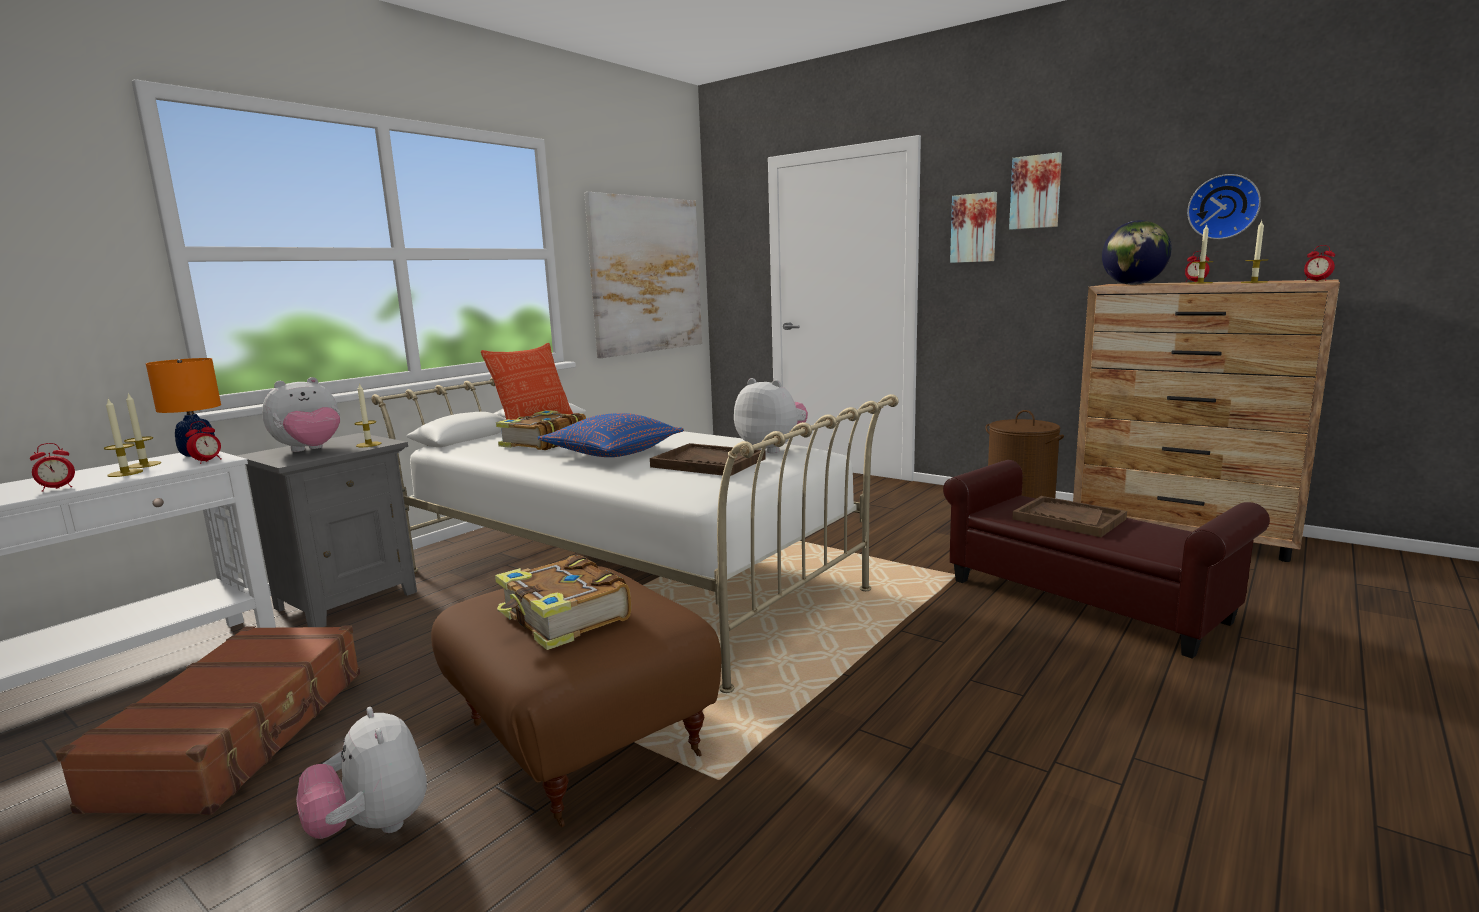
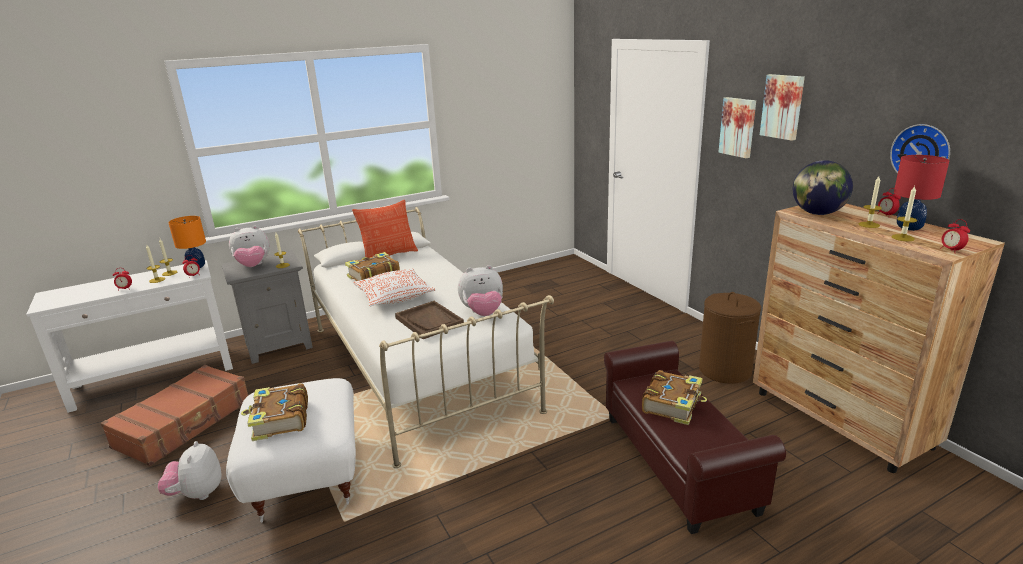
camera: 25 degrees right, 10 degrees up
brown ottoman [431,566,721,827] -> white ottoman [226,378,356,523]
blue pillow [537,413,684,457] -> white pillow [353,269,435,306]
picture [584,192,702,358] -> none
plush toy [734,378,808,453] -> plush toy turned 105 degrees clockwise [458,265,503,316]
brown tray [1013,496,1127,537] -> book [642,370,707,425]
none -> red table lamp [894,155,950,231]

